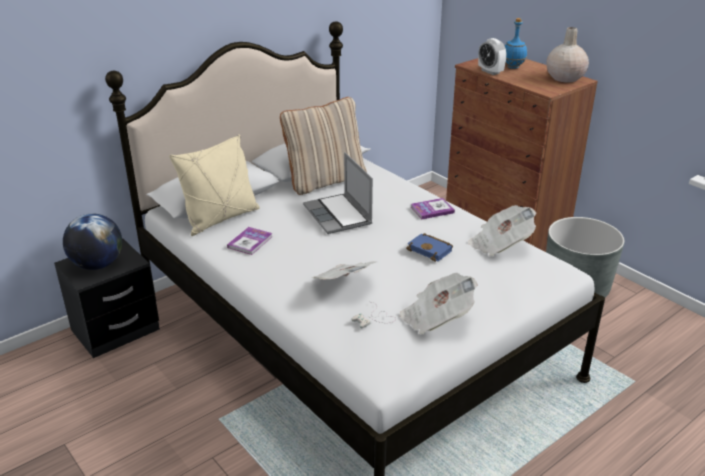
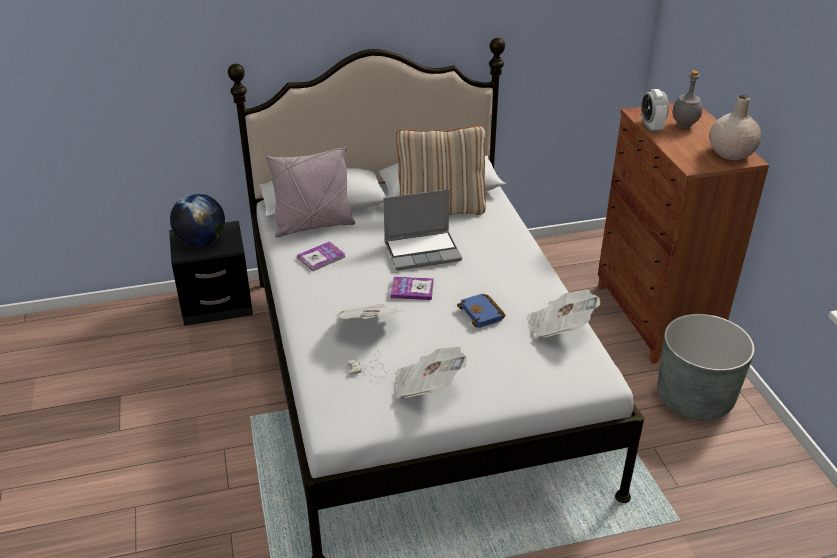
camera: 25 degrees right, 5 degrees up
beige pillow [169,134,260,236] -> purple pillow [266,147,355,238]
laptop [303,152,373,234] -> laptop turned 105 degrees counterclockwise [383,189,462,270]
book [411,198,455,219] -> book moved to [390,277,434,300]
blue bottle [505,18,527,69] -> grey bottle [672,71,703,128]

